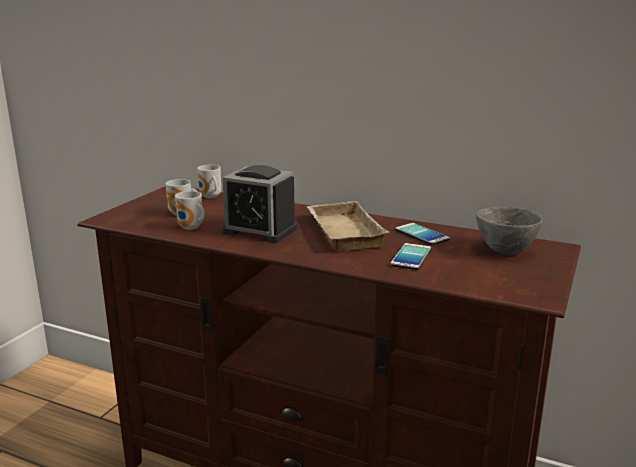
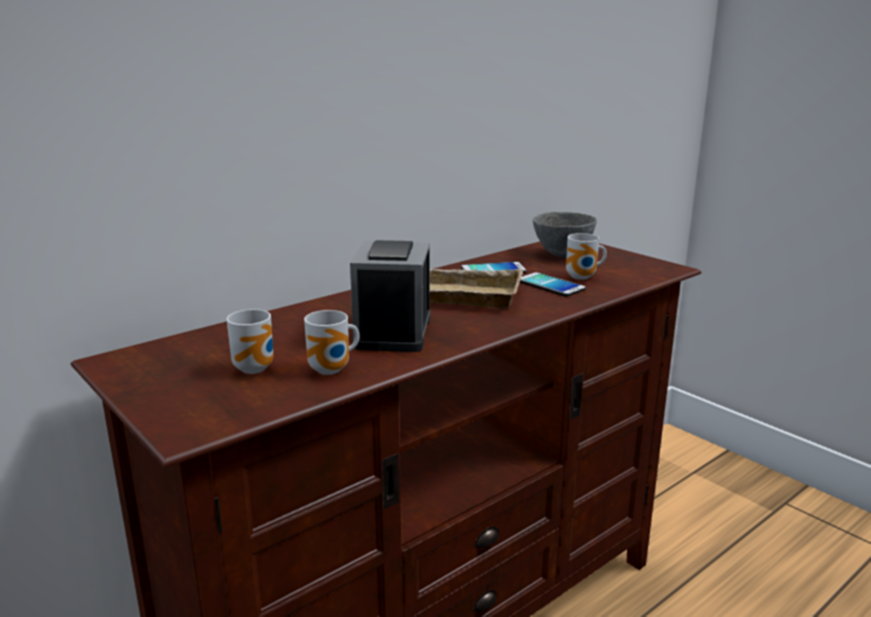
camera: 65 degrees left, 0 degrees up
mug [197,165,221,198] -> mug moved to [566,233,607,280]
alarm clock [222,165,297,242] -> alarm clock turned 135 degrees clockwise [350,240,430,352]

